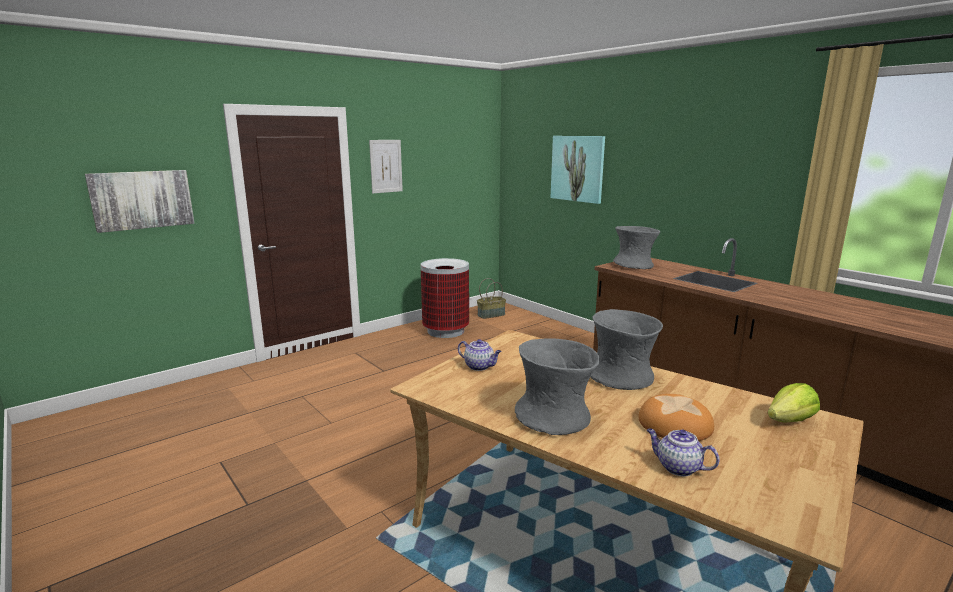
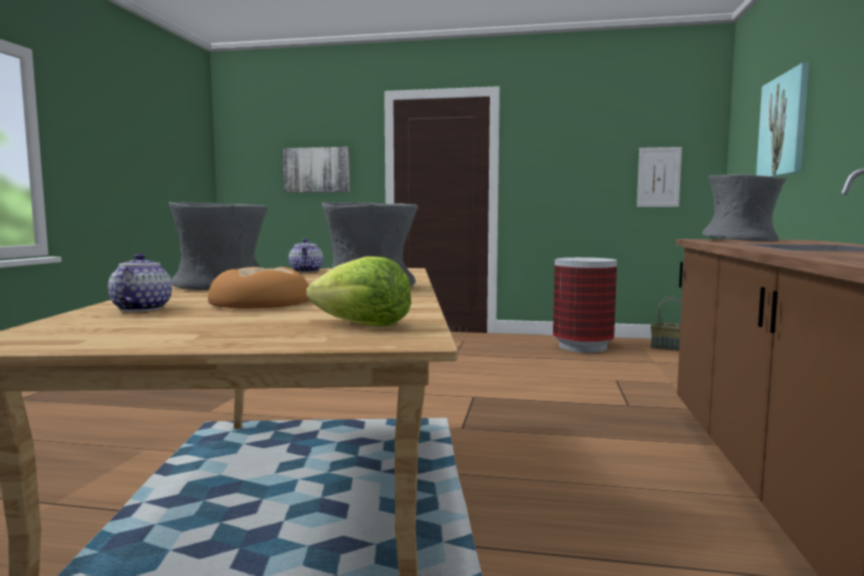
camera: 50 degrees right, 10 degrees down
picture [369,140,403,194] -> picture moved to [637,147,682,207]

